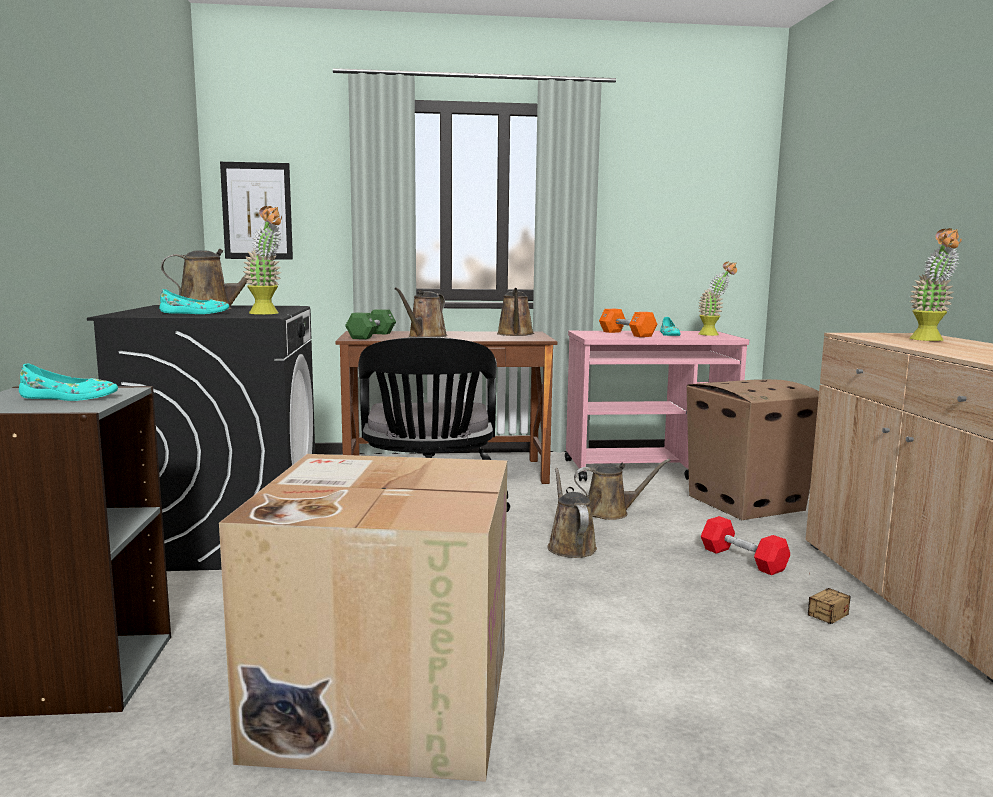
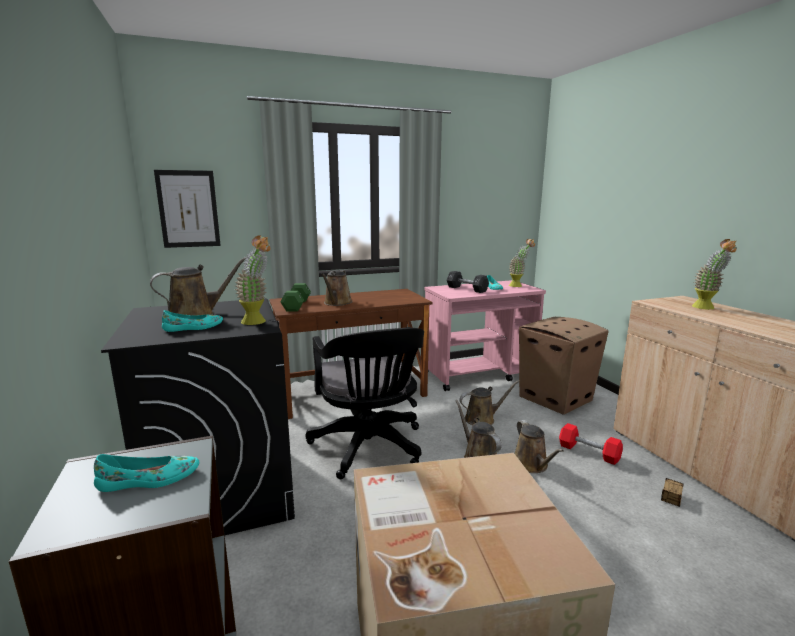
camera: 15 degrees left, 5 degrees up
brown watering can [497,288,534,336] -> brown watering can moved to [515,420,564,473]
orange dumbbell [599,309,657,337] -> black dumbbell [447,271,489,293]

